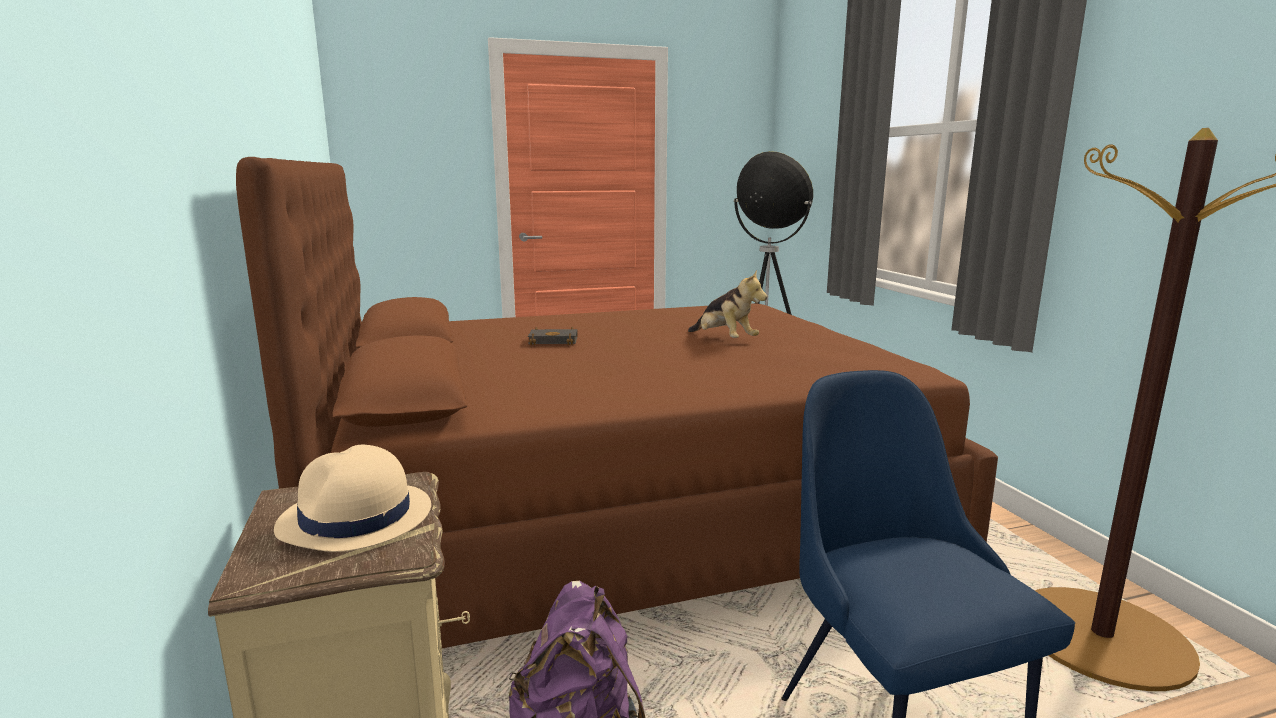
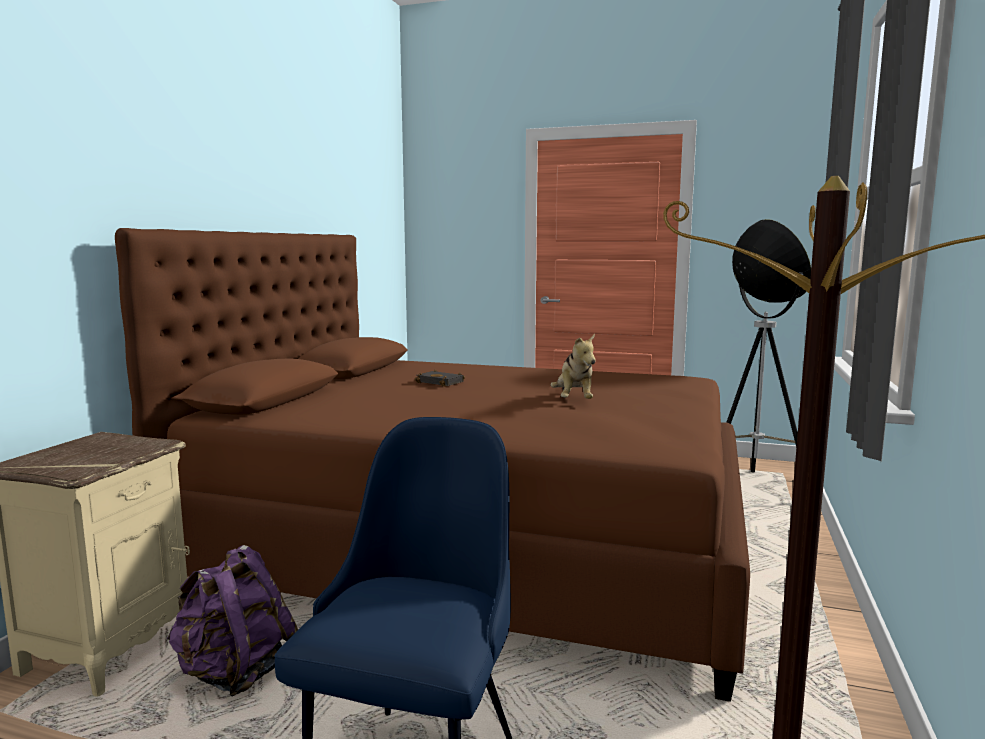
camera: 35 degrees right, 5 degrees down
beige hat [274,445,431,552] -> none

